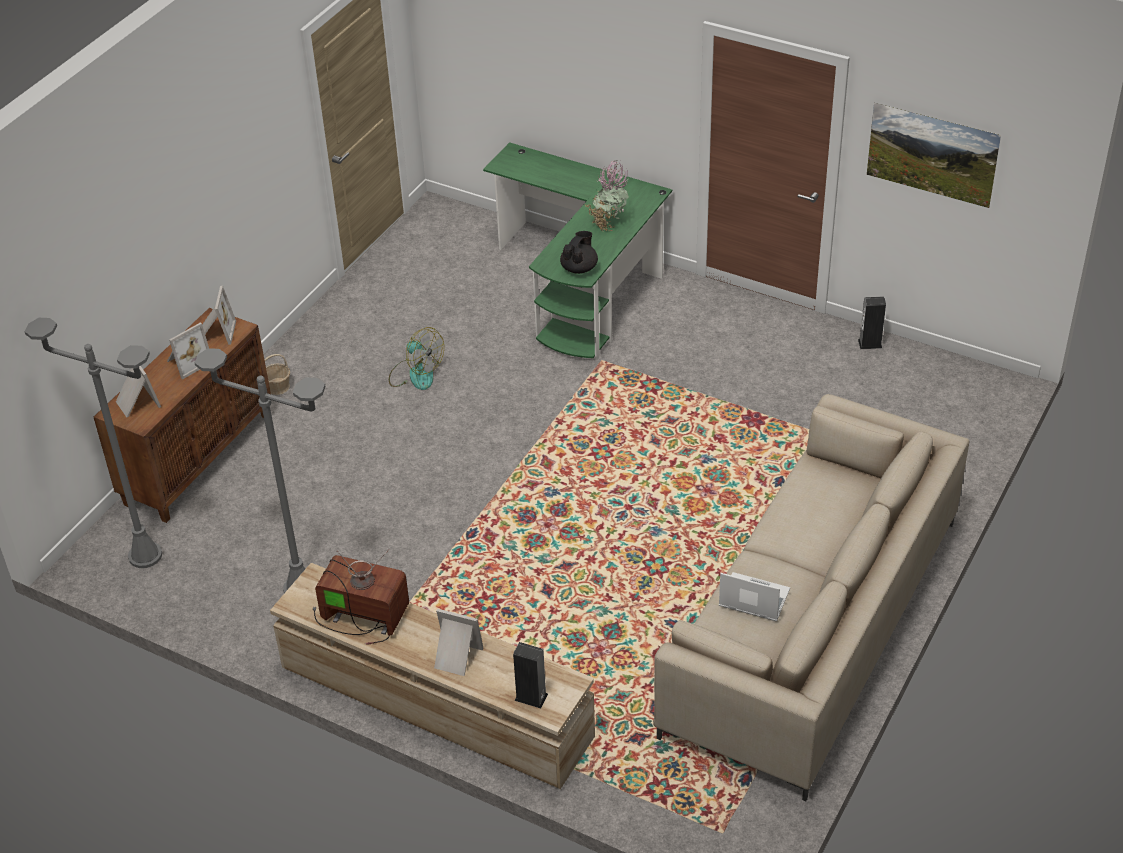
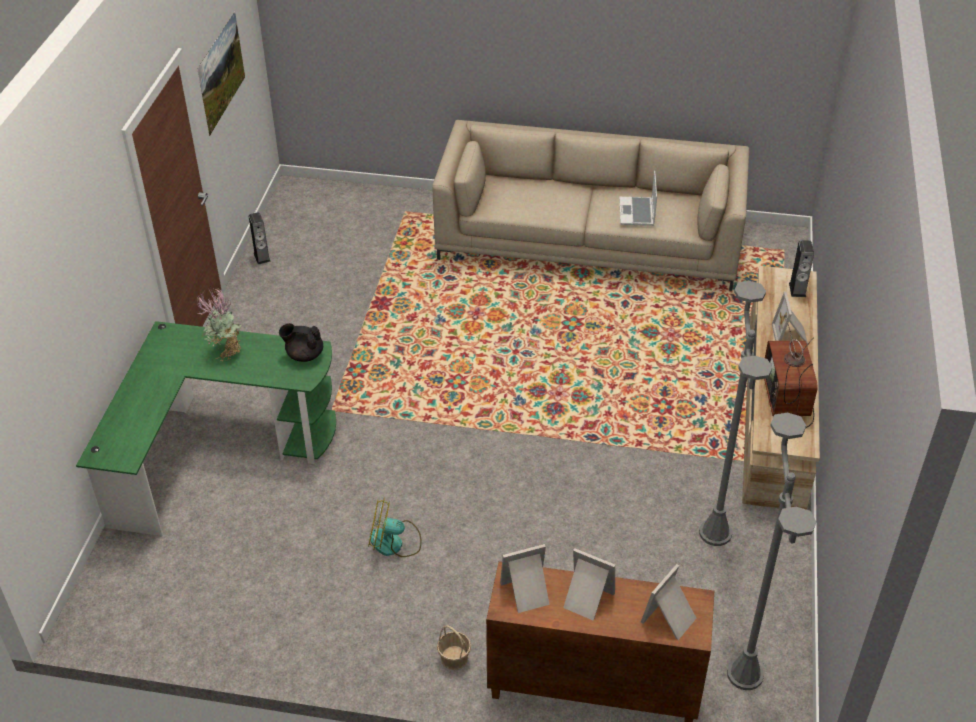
camera: 110 degrees left, 0 degrees up
fan [389,327,444,390] -> fan turned 105 degrees counterclockwise [368,497,422,557]

